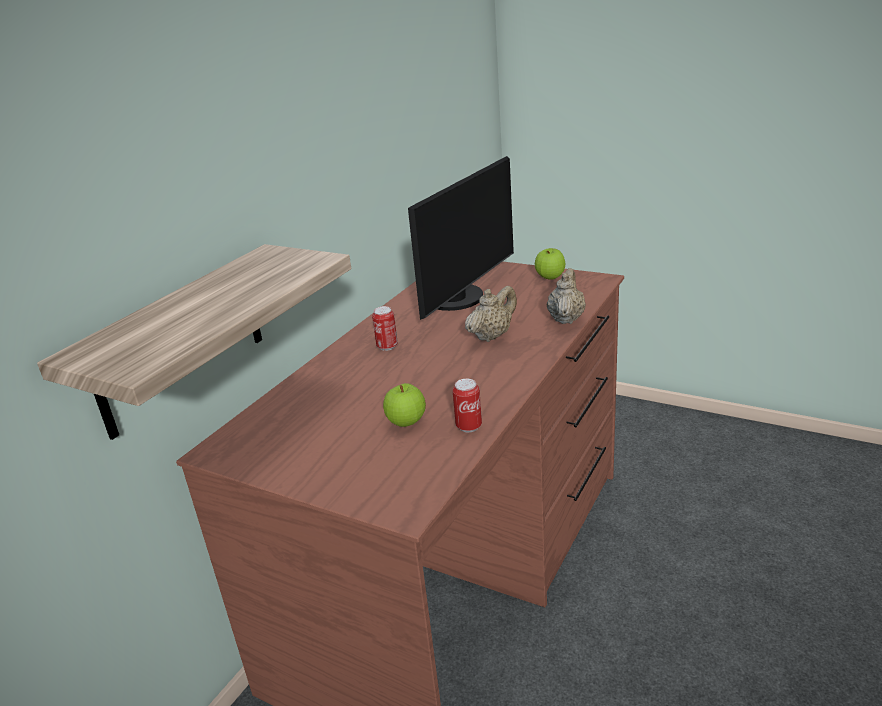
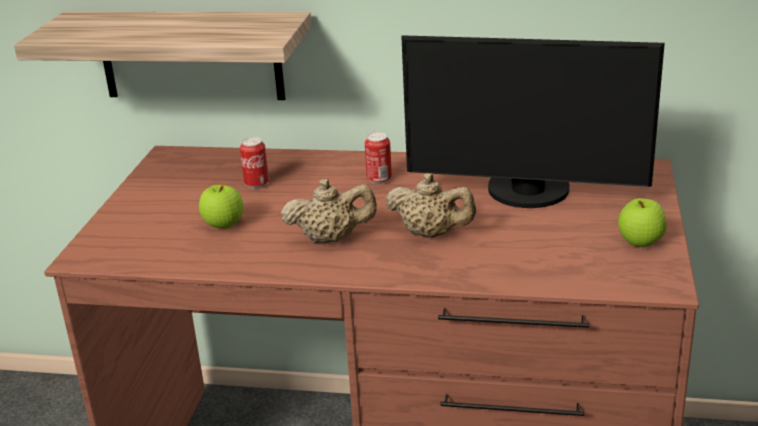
camera: 70 degrees right, 0 degrees up
can [453,379,482,432] -> can moved to [240,137,269,189]
beige teapot [547,268,586,324] -> beige teapot moved to [281,179,377,244]

